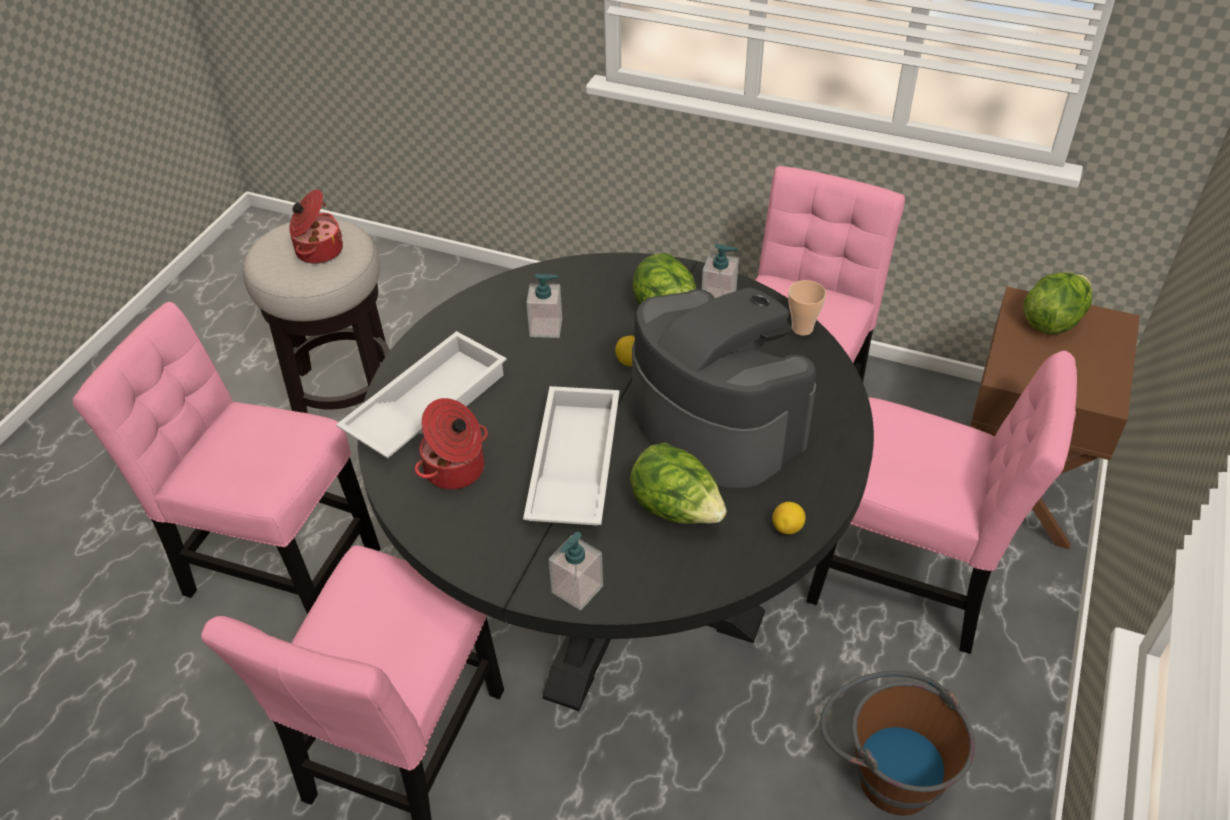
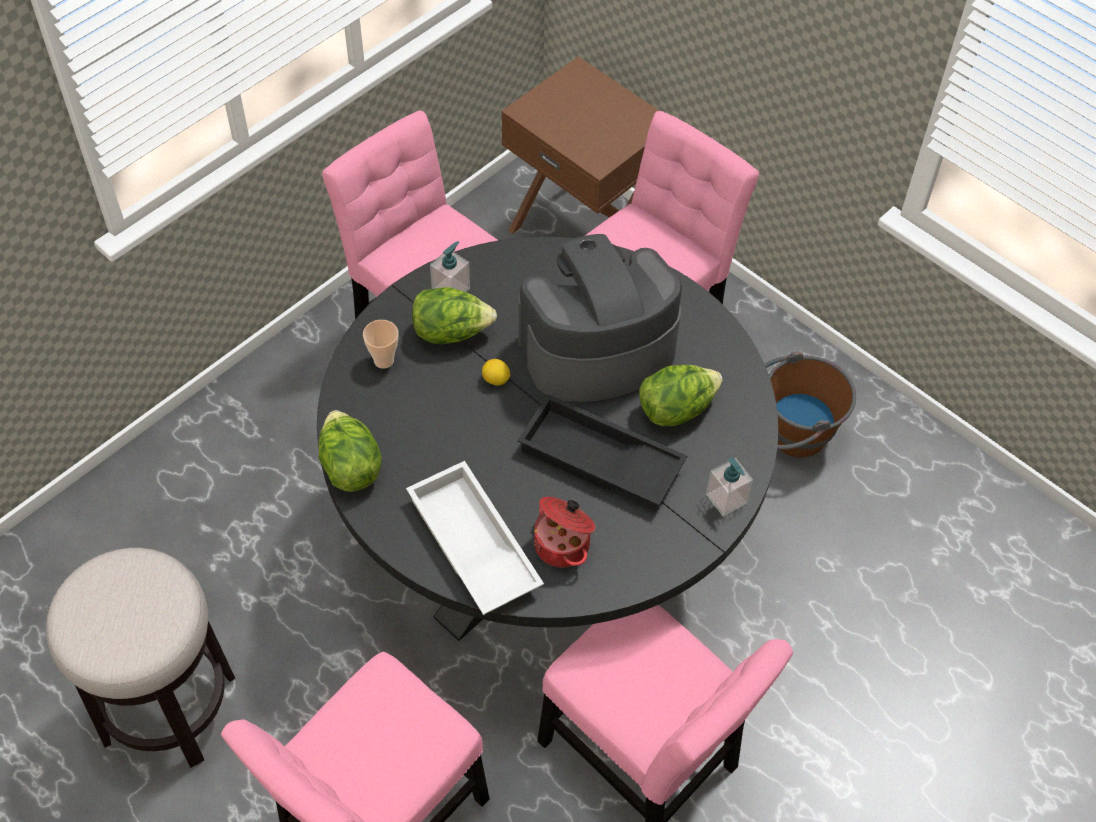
camera: 70 degrees left, 10 degrees up
cooking pot [289,189,343,264] -> none
white tray [523,386,620,525] -> black tray [517,394,687,506]
soap dispenser [526,274,562,338] -> none
lemon [772,502,806,534] -> none
cup [788,280,826,336] -> cup moved to [363,320,399,369]
lettuce [1023,272,1092,334] -> lettuce moved to [319,410,382,492]

